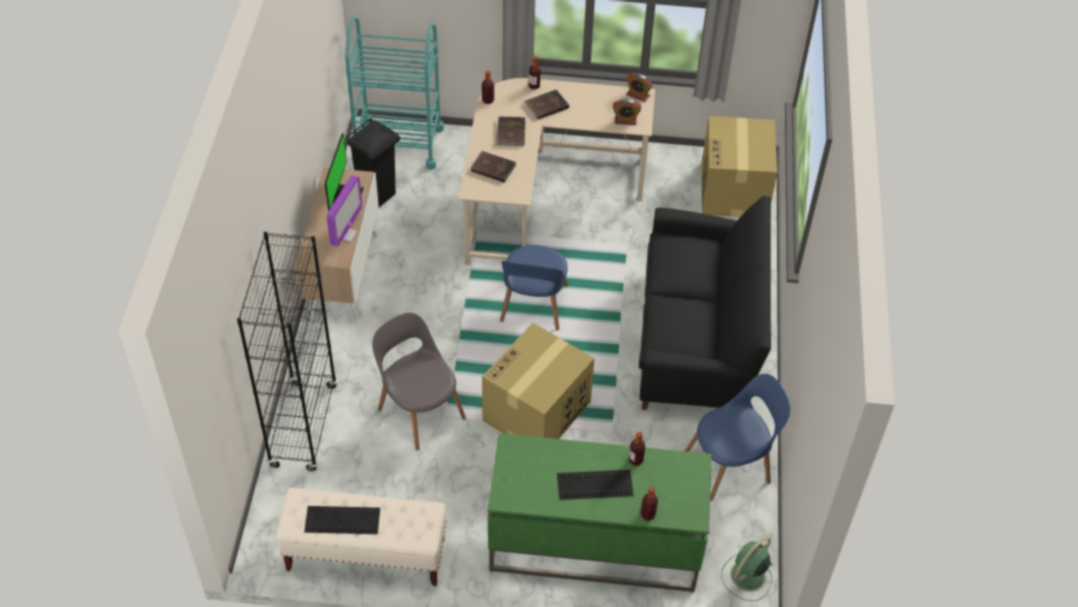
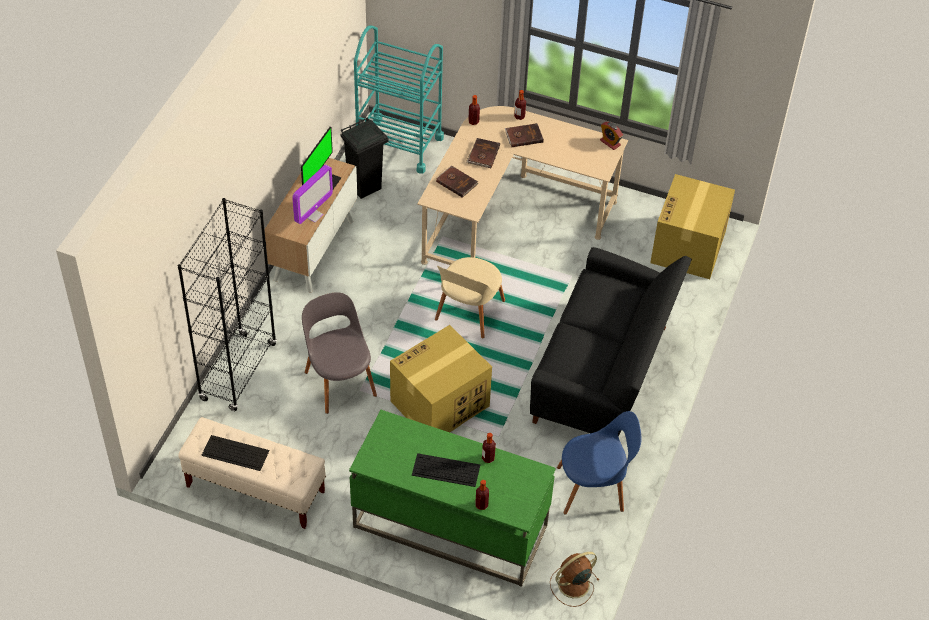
camera: 15 degrees right, 0 degrees up
blue chair [500,245,568,330] -> beige chair [435,257,505,338]
alarm clock [613,99,641,125] -> none
green fan [721,537,772,601] -> brown fan [550,552,600,607]

